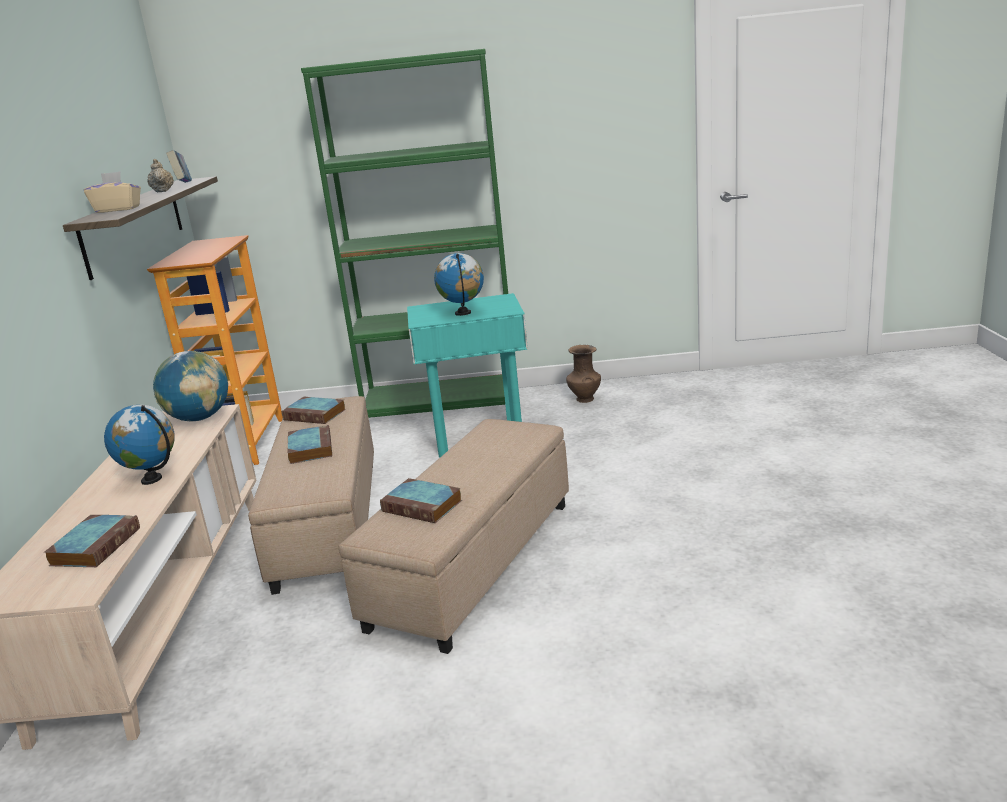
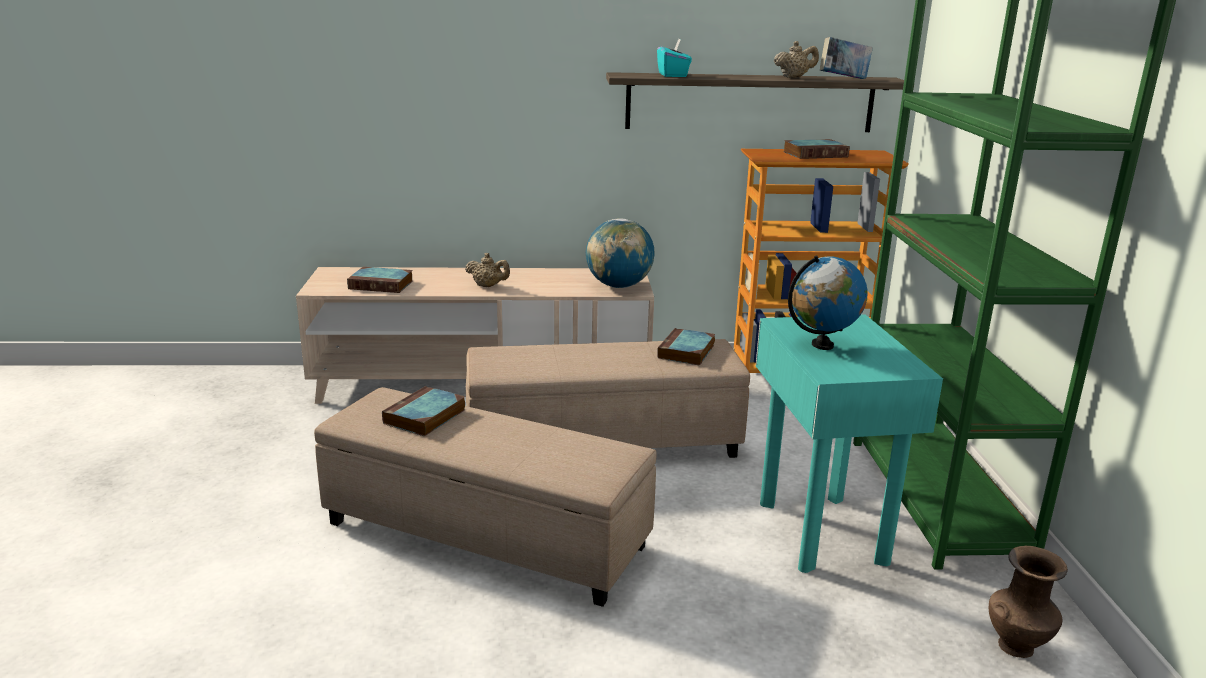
camera: 85 degrees right, 0 degrees up
beige tissue box [84,171,141,213] -> turquoise tissue box [657,39,692,77]
globe [104,405,175,485] -> beige teapot [465,253,510,287]
book [288,425,332,464] -> book moved to [783,139,850,159]

